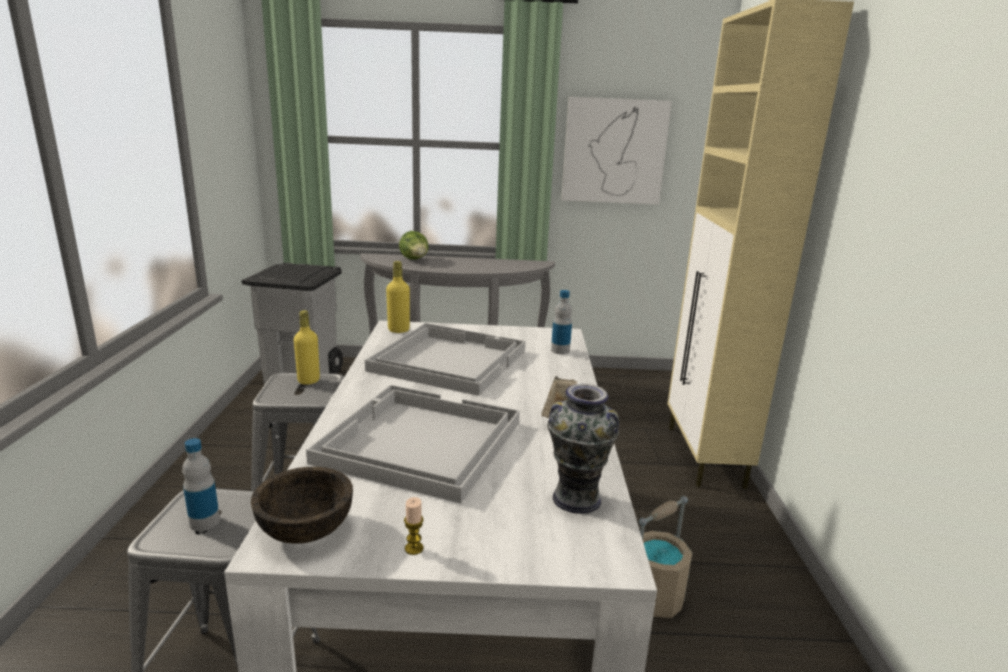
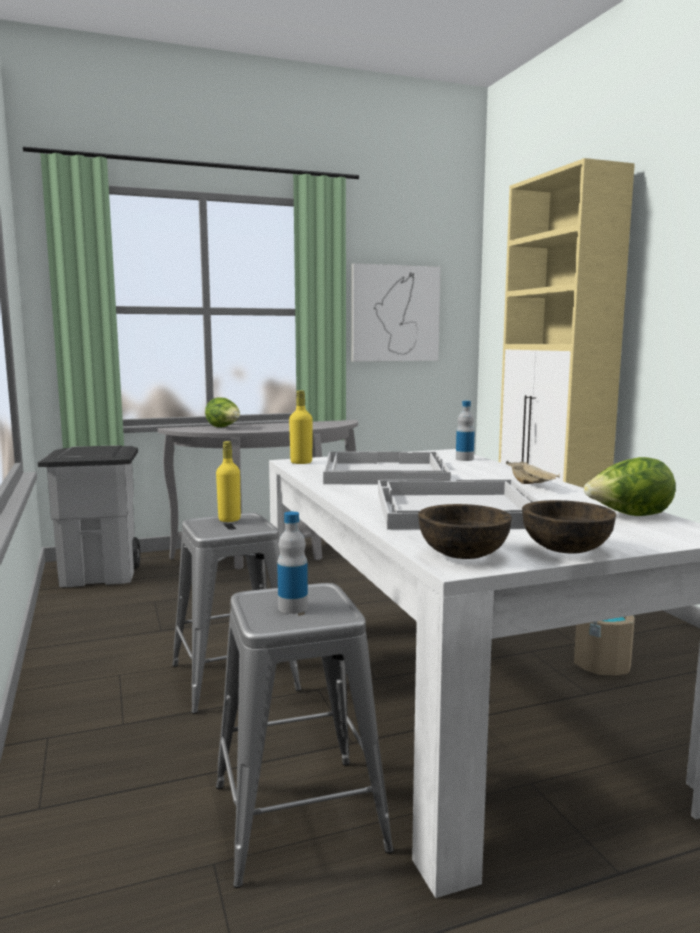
camera: 20 degrees left, 10 degrees down
candle [404,497,424,555] -> brown bowl [522,500,616,553]
vase [547,384,619,514] -> lettuce [584,457,676,516]

